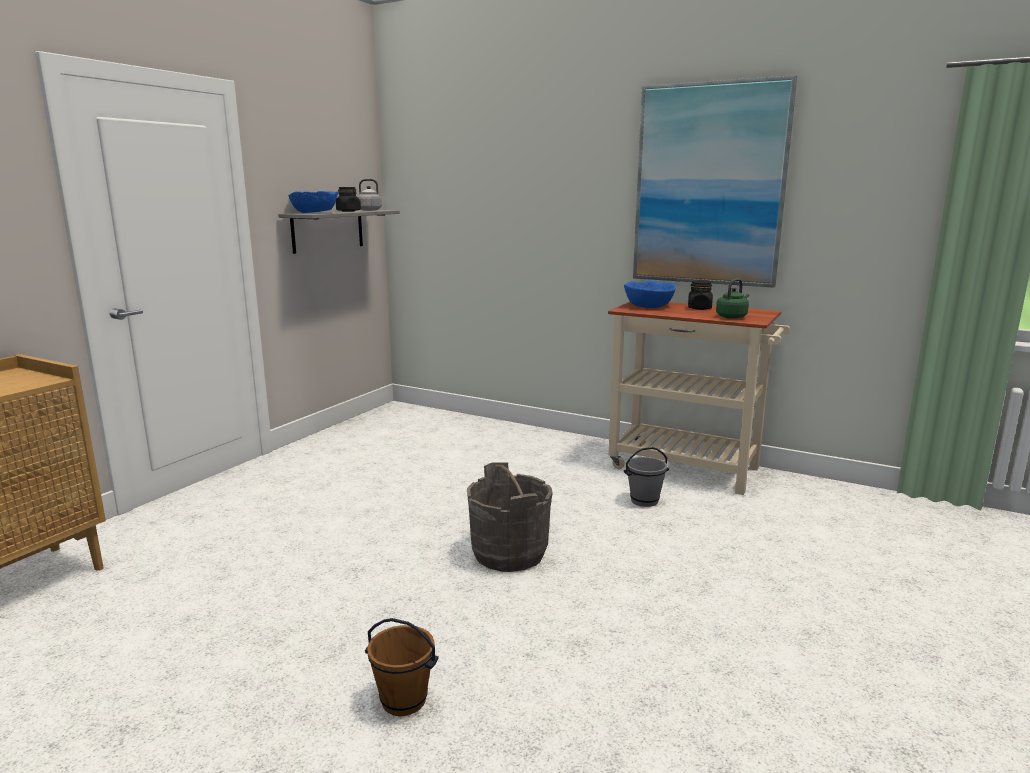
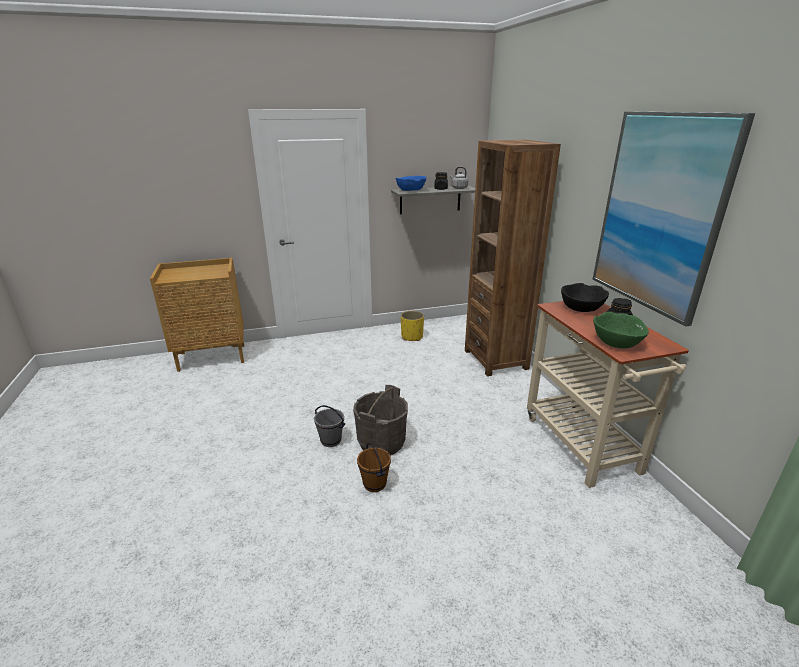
camera: 45 degrees right, 10 degrees up
brown bucket [365,618,439,716] -> brown bucket moved to [357,443,391,492]
blue bowl [624,280,676,308] -> black bowl [561,283,609,312]
grey bucket [624,447,669,507] -> grey bucket moved to [314,405,345,447]
green kettle [716,279,749,319] -> green bowl [593,312,649,348]
none -> yellow planter [401,311,424,341]
none -> brown bookcase [465,140,561,376]

